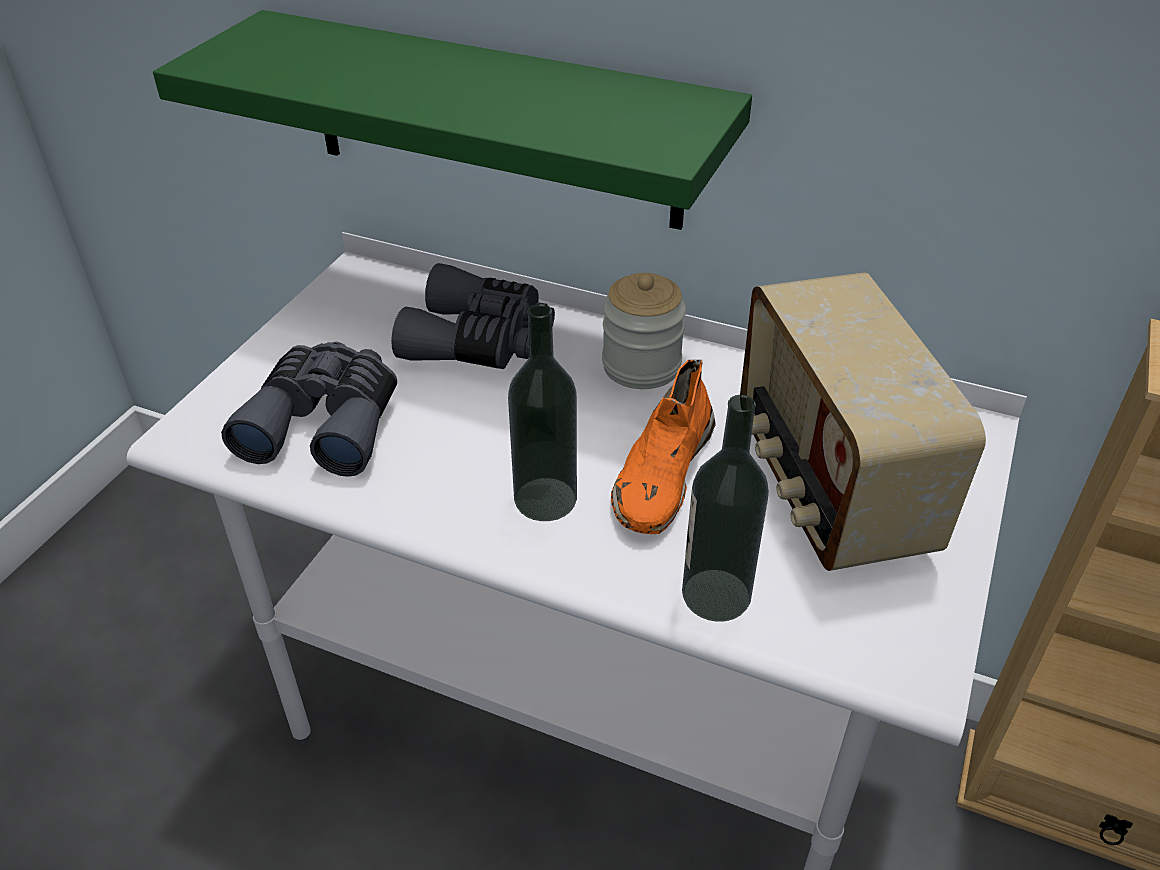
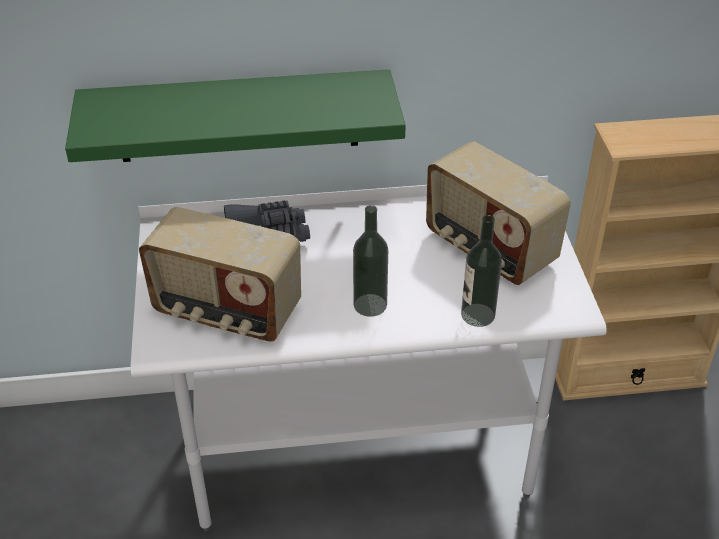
camera: 30 degrees left, 0 degrees up
grey binoculars [221,342,397,477] -> radio [139,207,301,342]
jar [602,273,686,389] -> none
orange shoe [611,359,716,534] -> none

